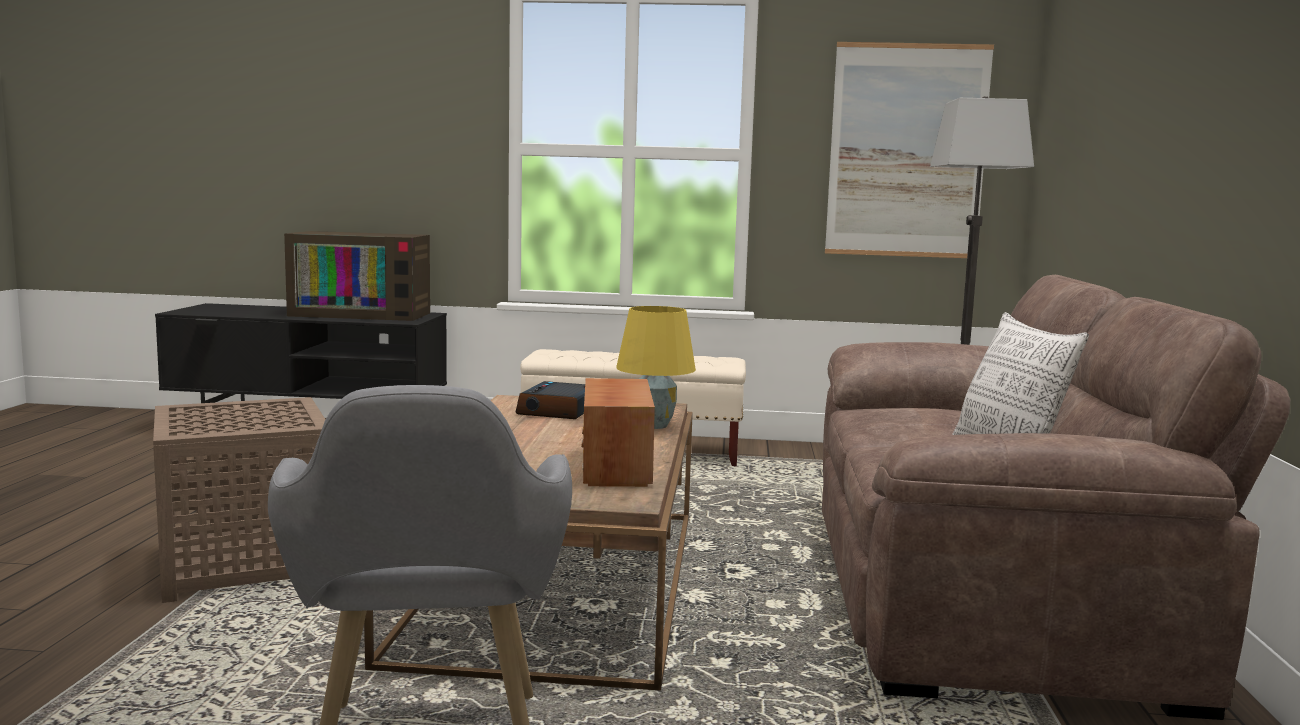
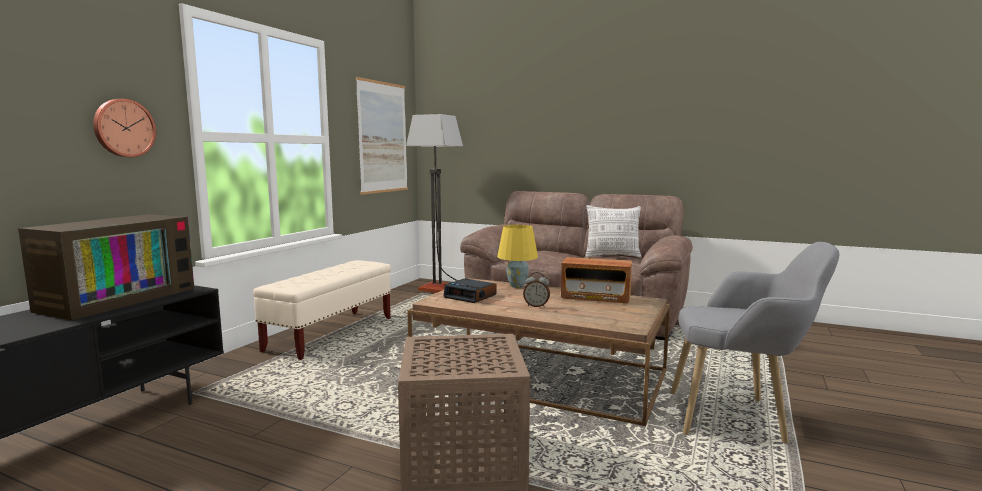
camera: 70 degrees left, 0 degrees up
none -> wall clock [93,99,156,157]
none -> alarm clock [523,272,550,307]

